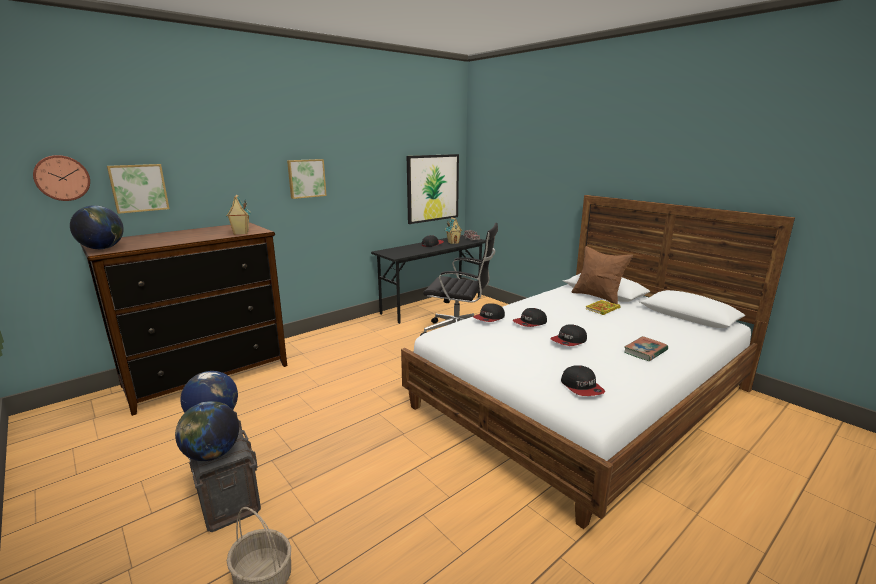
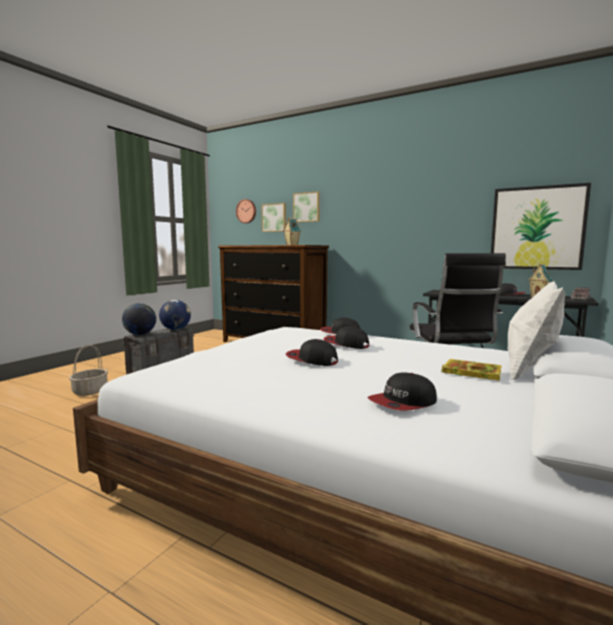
camera: 70 degrees right, 10 degrees down
globe [70,205,124,250] -> none
picture [287,159,327,199] -> picture moved to [293,191,320,222]
cap [561,365,605,396] -> cap moved to [367,372,437,411]
brown pillow [572,246,633,304] -> white pillow [508,280,565,381]
book [624,336,668,361] -> none

